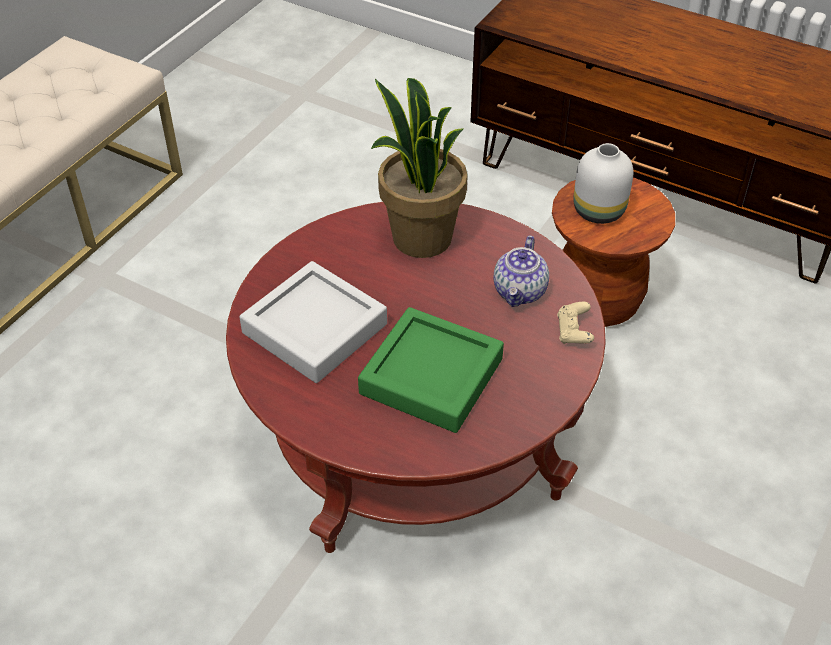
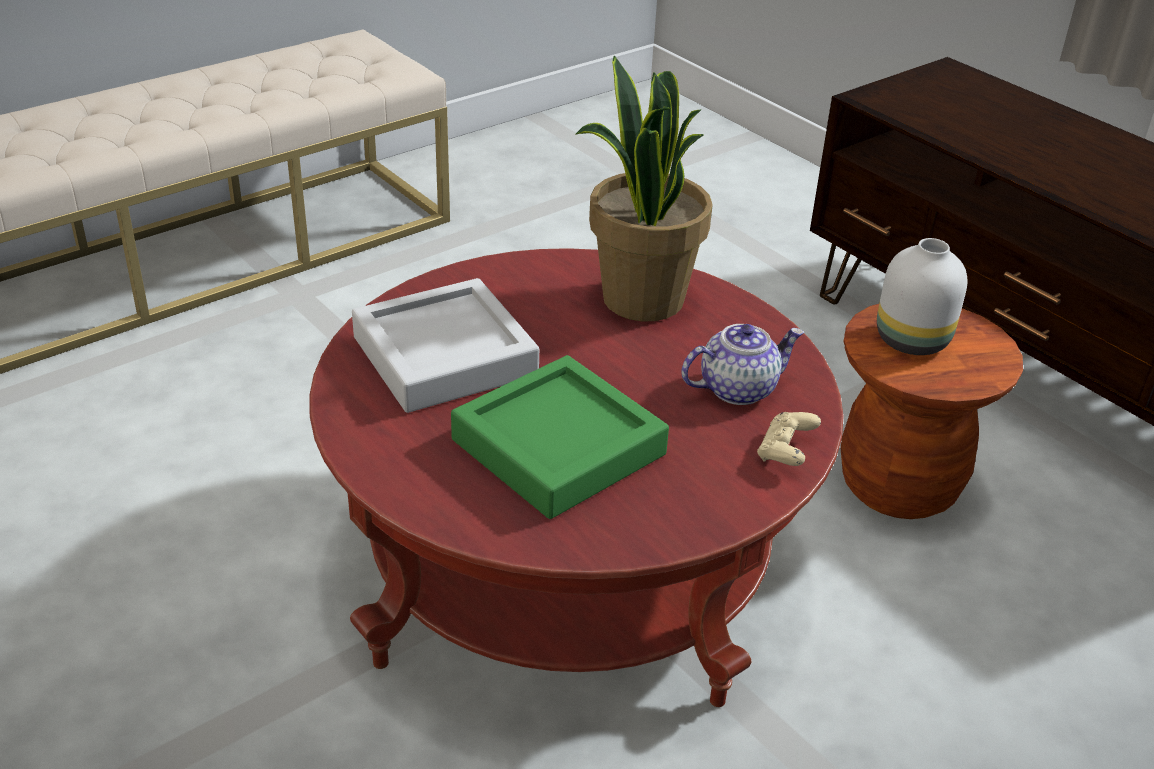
camera: 20 degrees right, 10 degrees down
teapot [494,235,549,307] -> teapot turned 150 degrees counterclockwise [681,324,804,405]

